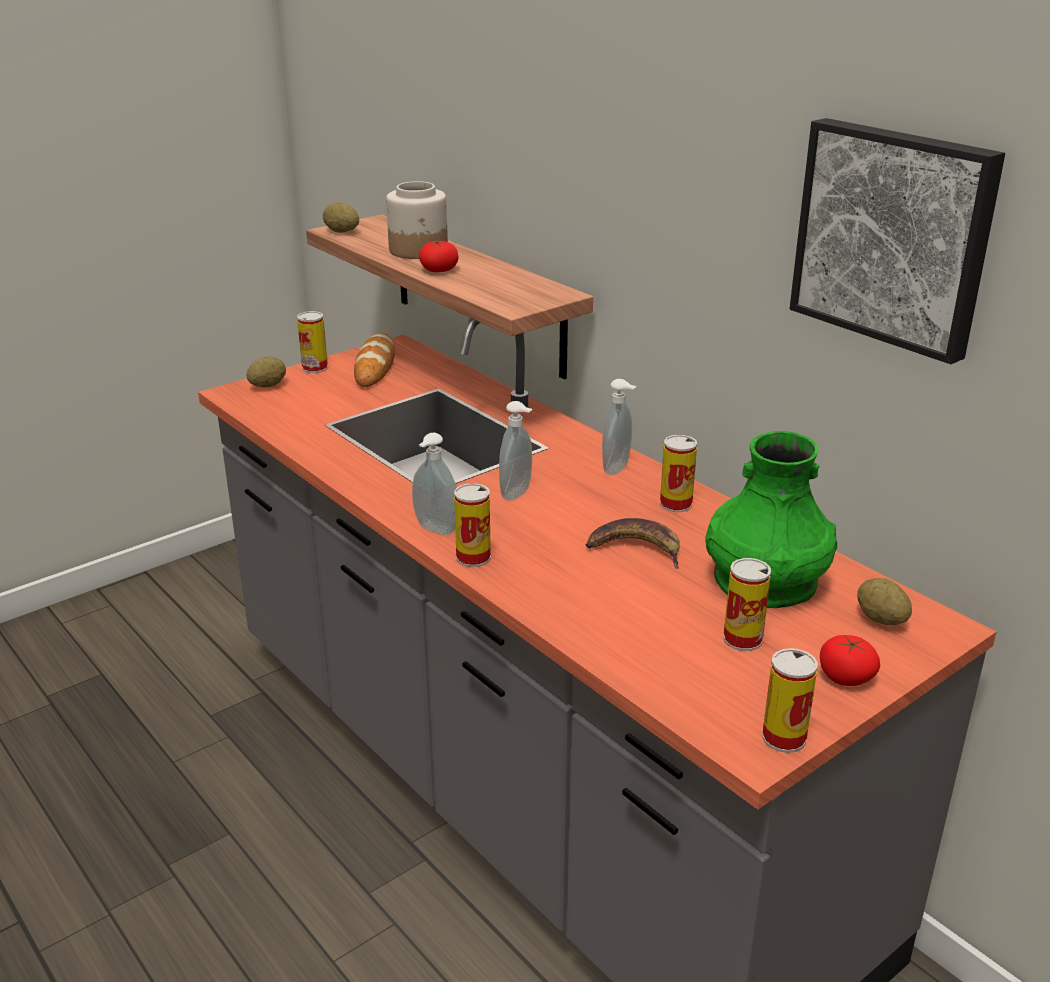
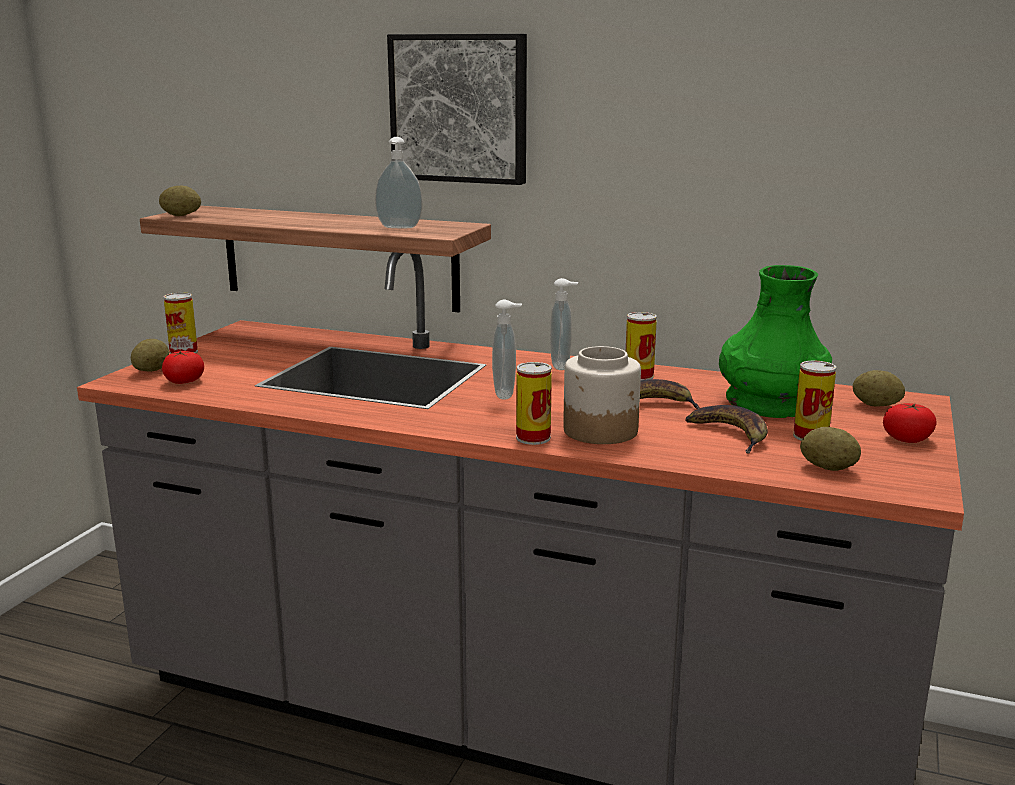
camera: 30 degrees left, 10 degrees down
bread [354,333,395,387] -> none
jar [386,181,448,259] -> jar moved to [563,346,641,444]
soap dispenser [412,433,457,535] -> soap dispenser moved to [375,137,422,228]
tomato [419,241,459,272] -> tomato moved to [162,351,204,384]
can [762,648,818,753] -> none
picture [790,118,1005,364] -> picture moved to [387,34,527,185]
none -> banana [685,405,768,453]
none -> potato [800,427,861,471]

